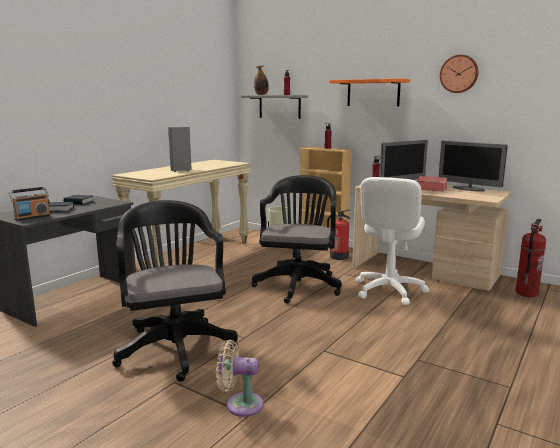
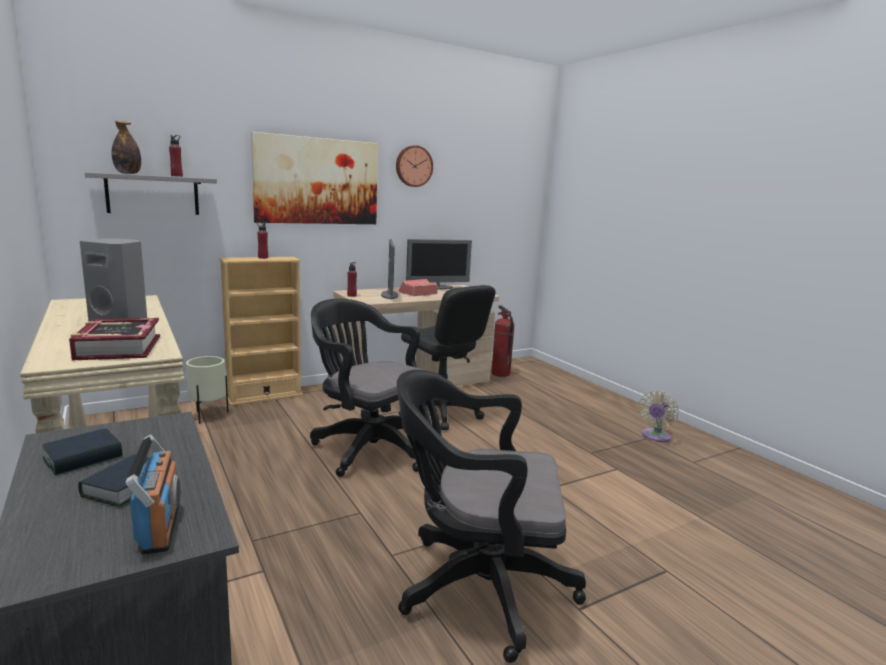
camera: 65 degrees left, 0 degrees up
beige fan [216,340,263,417] -> beige fan moved to [639,391,679,442]
fire extinguisher [327,210,351,260] -> none
orange shelf [329,79,410,106] -> picture [251,132,378,224]
white office chair [356,177,429,305] -> black office chair [399,285,496,430]
none -> book [69,318,160,360]

